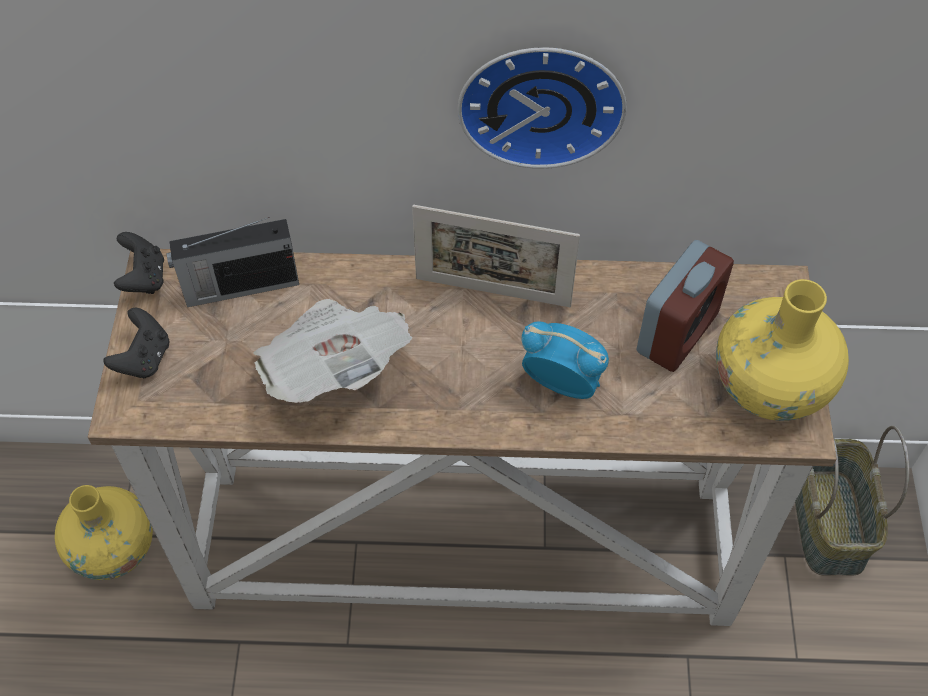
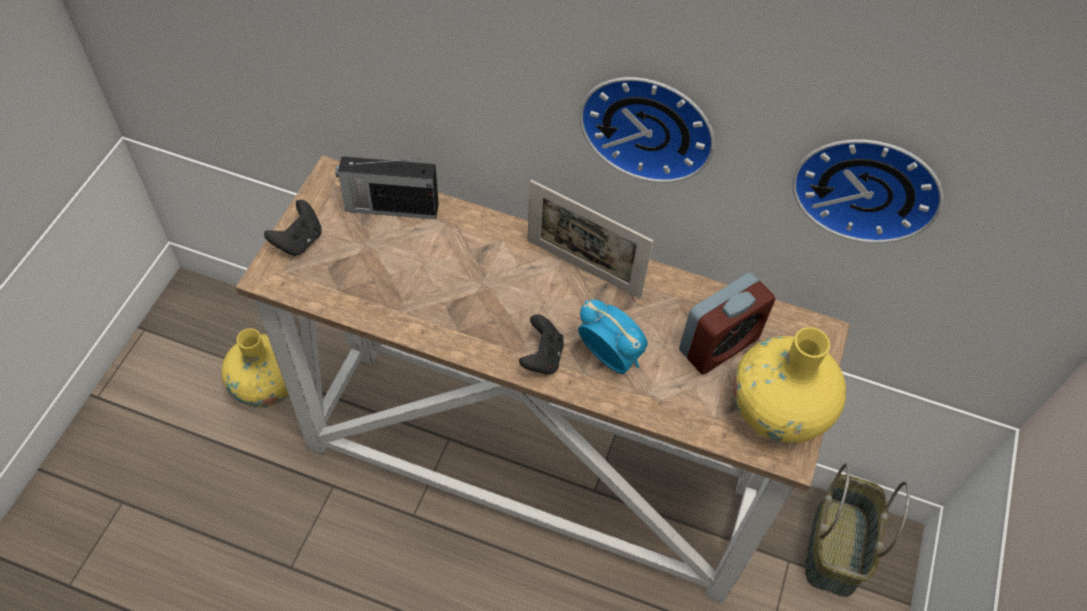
camera: 15 degrees right, 0 degrees up
black game controller [114,232,164,294] -> black game controller moved to [519,314,564,374]
newspaper [253,299,412,403] -> none
none -> wall clock [792,139,943,243]

